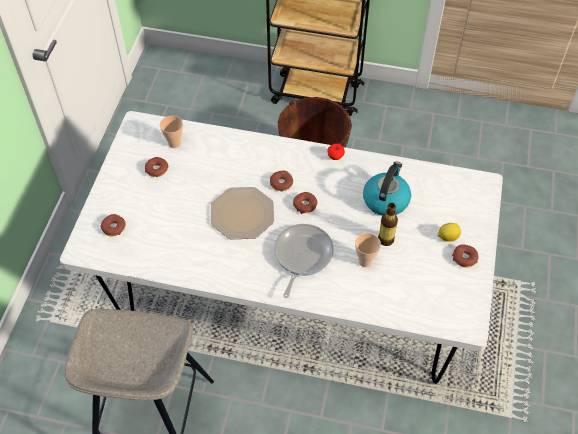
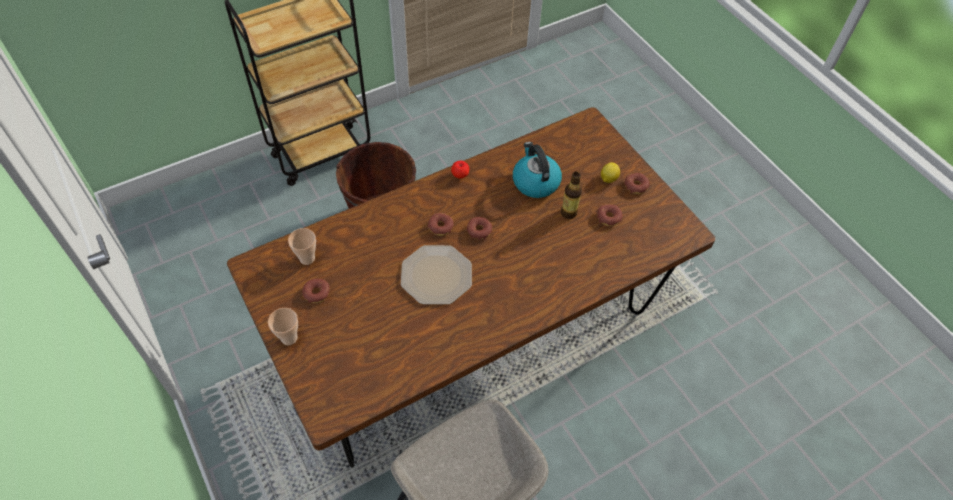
camera: 45 degrees left, 0 degrees up
white dining table [60,111,503,384] -> brown dining table [227,107,716,468]
donut [101,214,126,237] -> donut moved to [597,204,623,226]
frying pan [274,224,334,298] -> none
cup [355,233,381,267] -> cup moved to [268,308,298,345]

